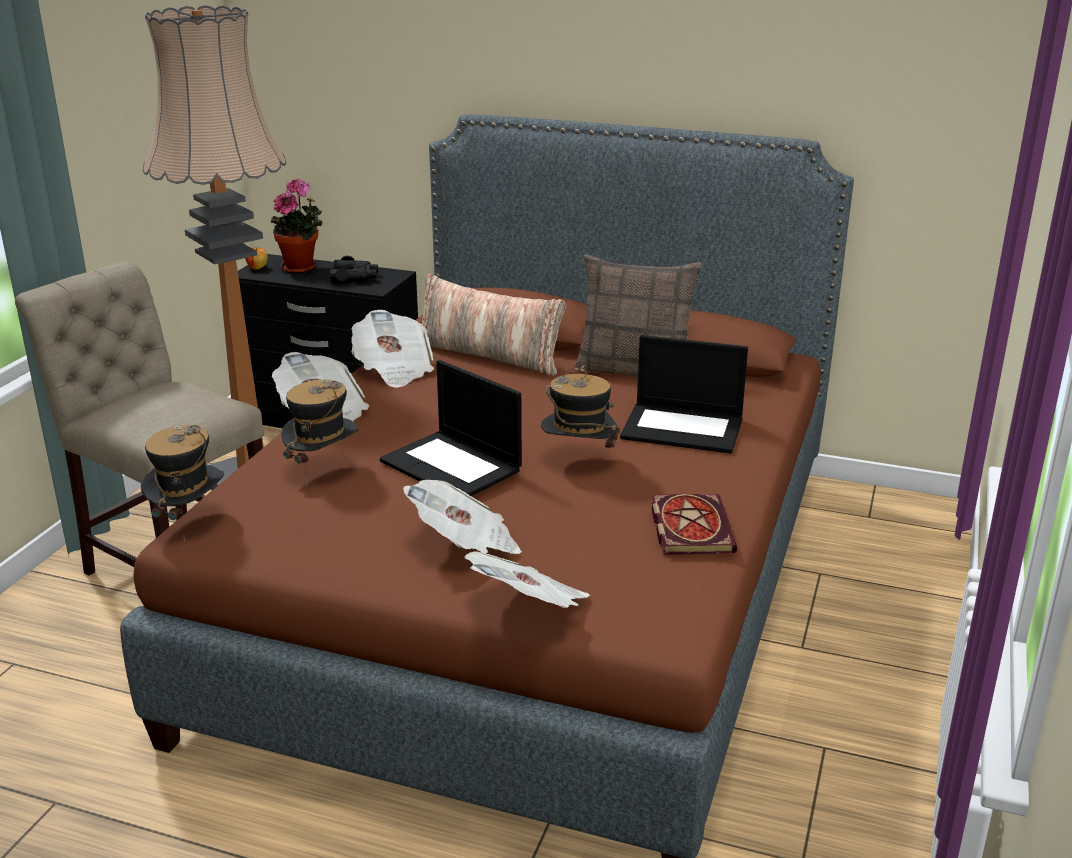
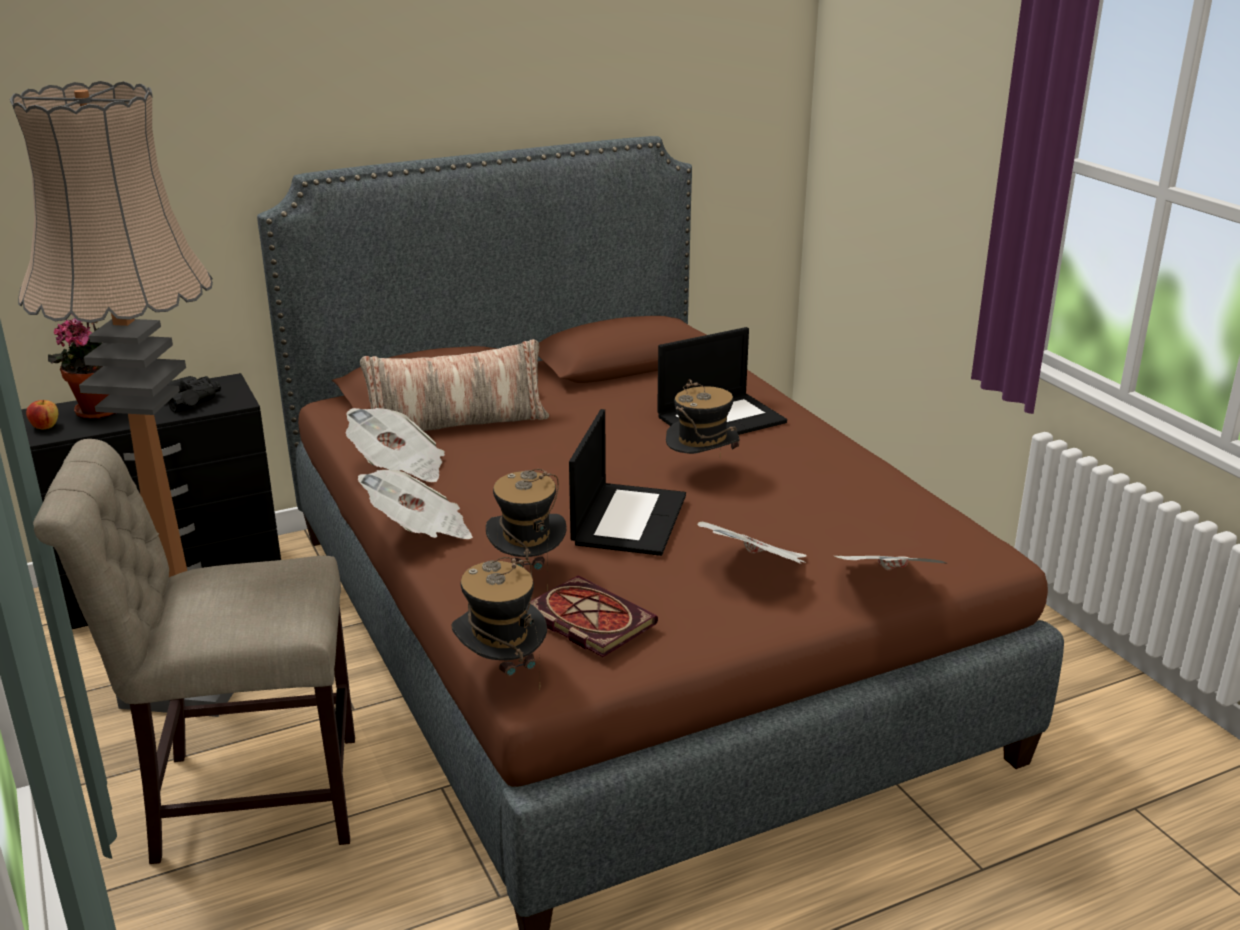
camera: 45 degrees left, 0 degrees up
laptop [380,360,522,496] -> laptop turned 75 degrees counterclockwise [569,409,686,556]
pillow [574,254,702,376] -> none
book [652,494,737,555] -> book moved to [530,576,658,657]

